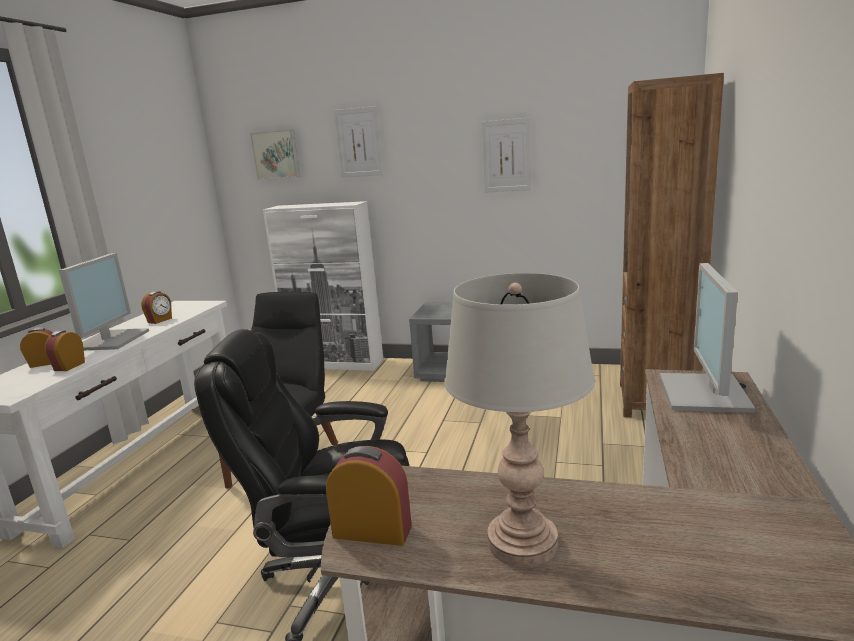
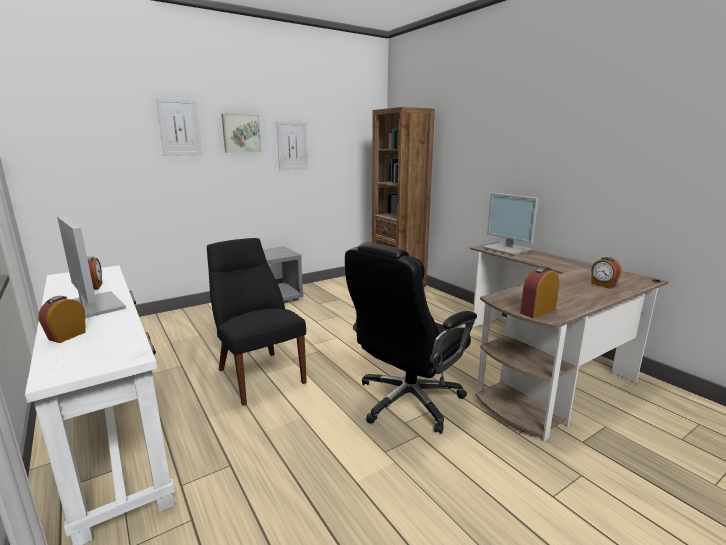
camera: 50 degrees left, 0 degrees up
alarm clock [45,330,85,371] -> alarm clock moved to [591,257,622,289]
picture [250,129,300,180] -> picture moved to [221,114,262,153]
white cabinet [263,201,384,371] -> none
grey table lamp [444,273,595,567] -> none

